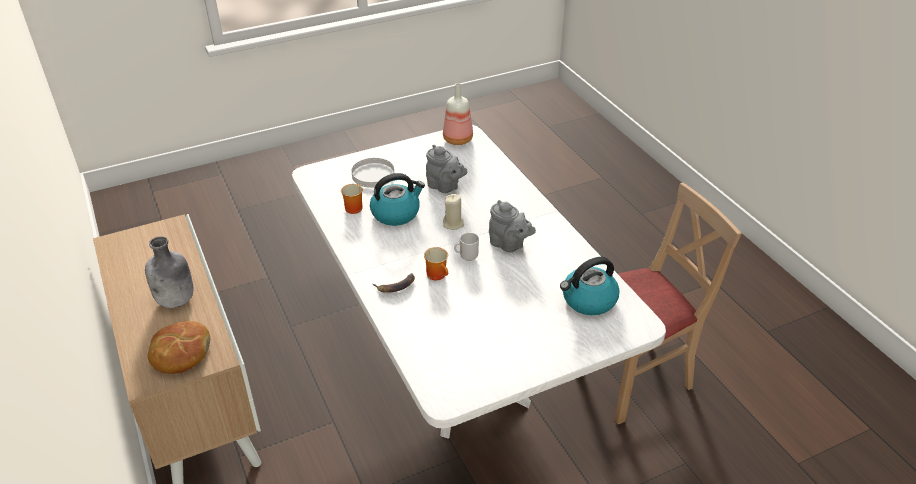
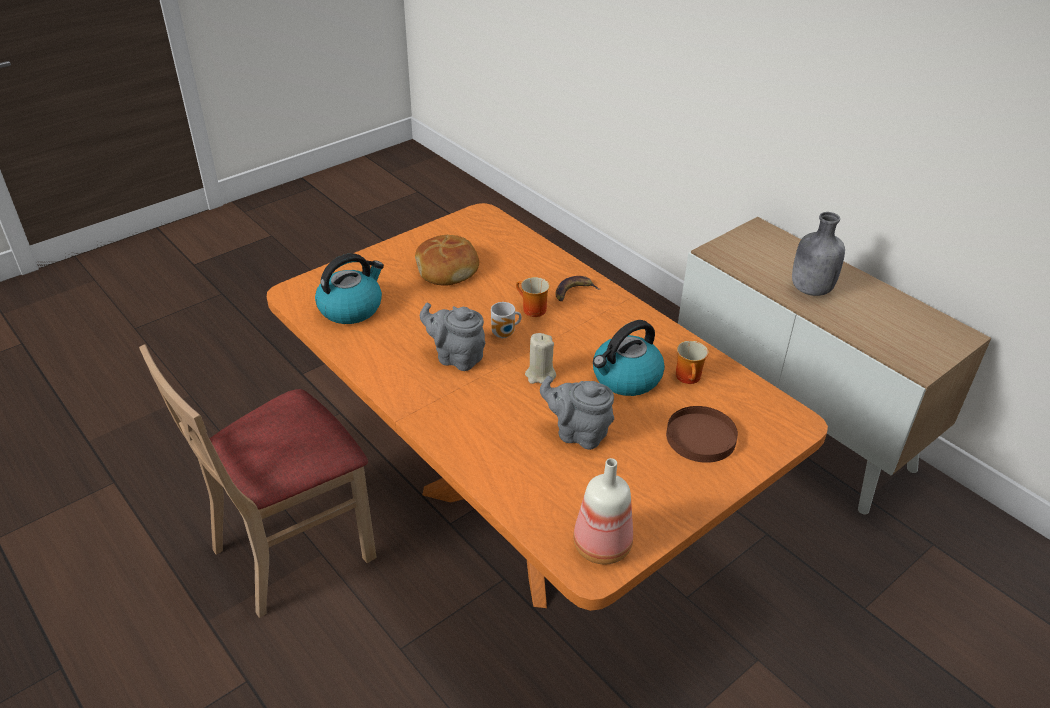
camera: 165 degrees right, 0 degrees up
bread [148,321,210,374] -> bread moved to [415,235,479,286]
white dining table [292,125,666,439] -> orange dining table [267,203,828,611]
white plate [351,158,394,188] -> brown plate [666,406,738,463]

